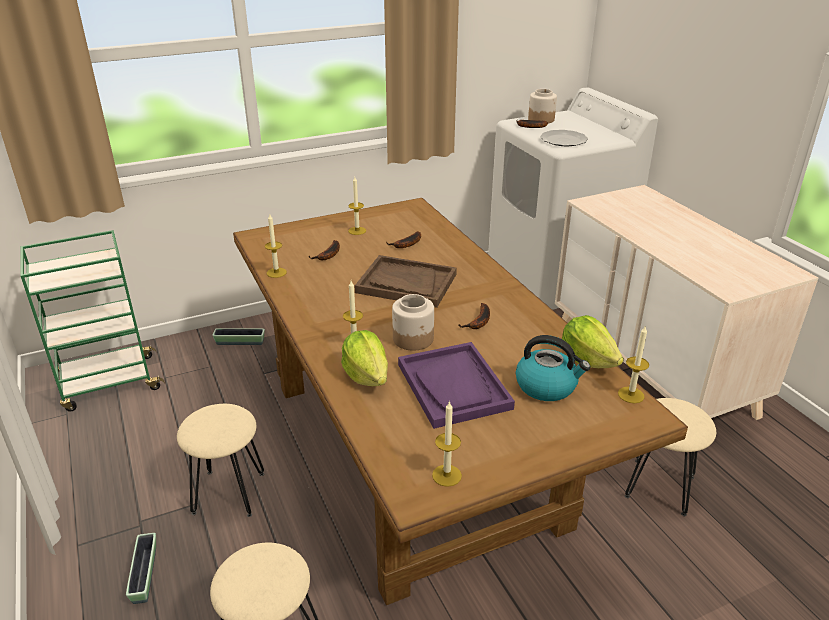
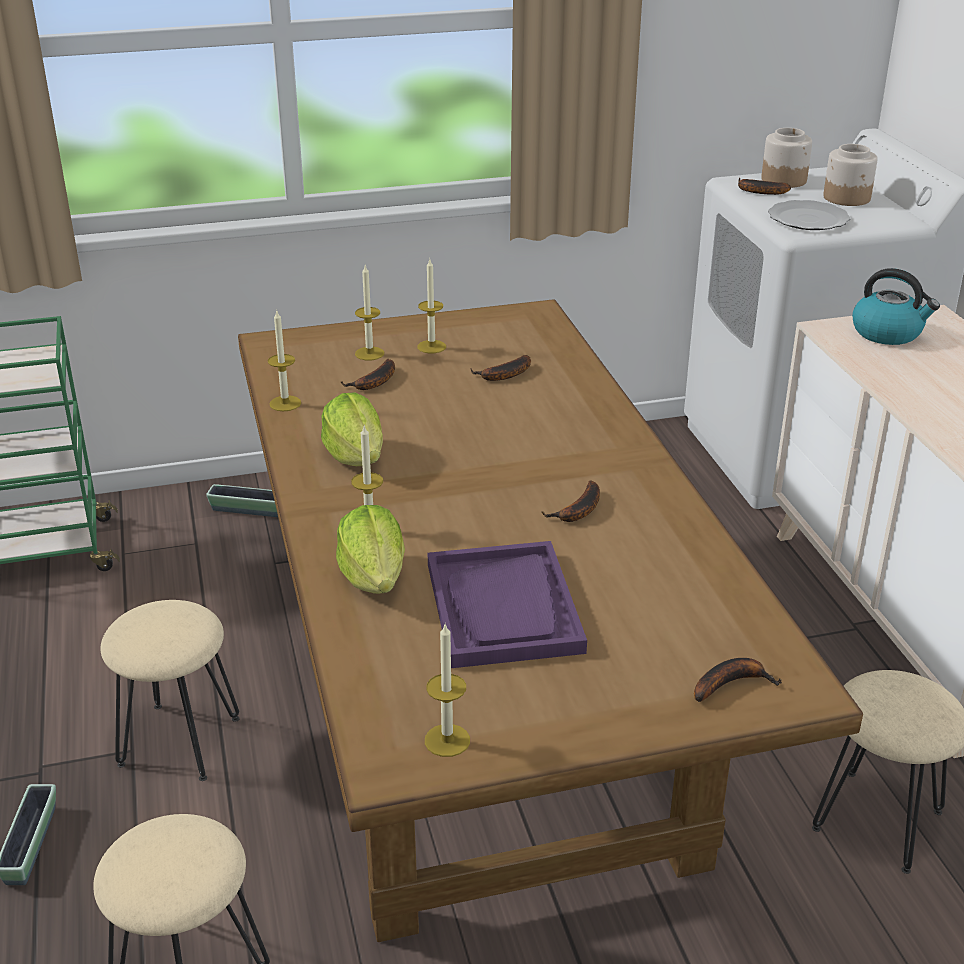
camera: 10 degrees right, 0 degrees up
brown tray [355,255,457,308] -> none
jar [392,294,434,351] -> jar moved to [823,144,878,206]
kettle [516,335,590,401] -> kettle moved to [852,268,940,345]
lettuce [562,315,624,368] -> lettuce moved to [321,392,383,466]
candle [618,325,649,403] -> candle moved to [355,265,384,360]
none -> banana [694,658,782,702]

